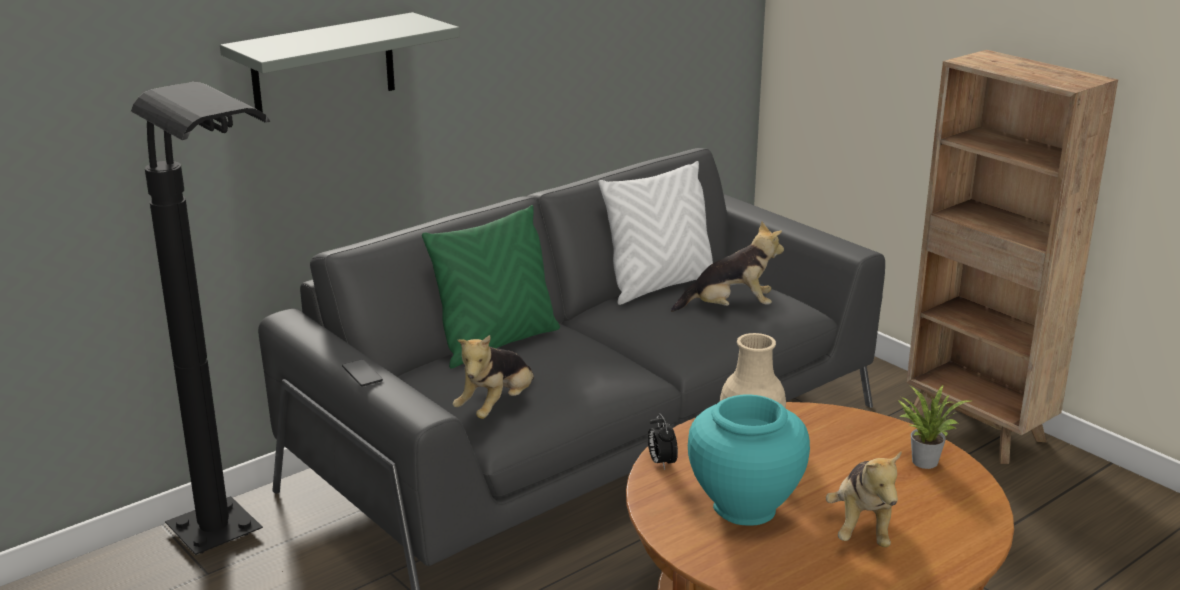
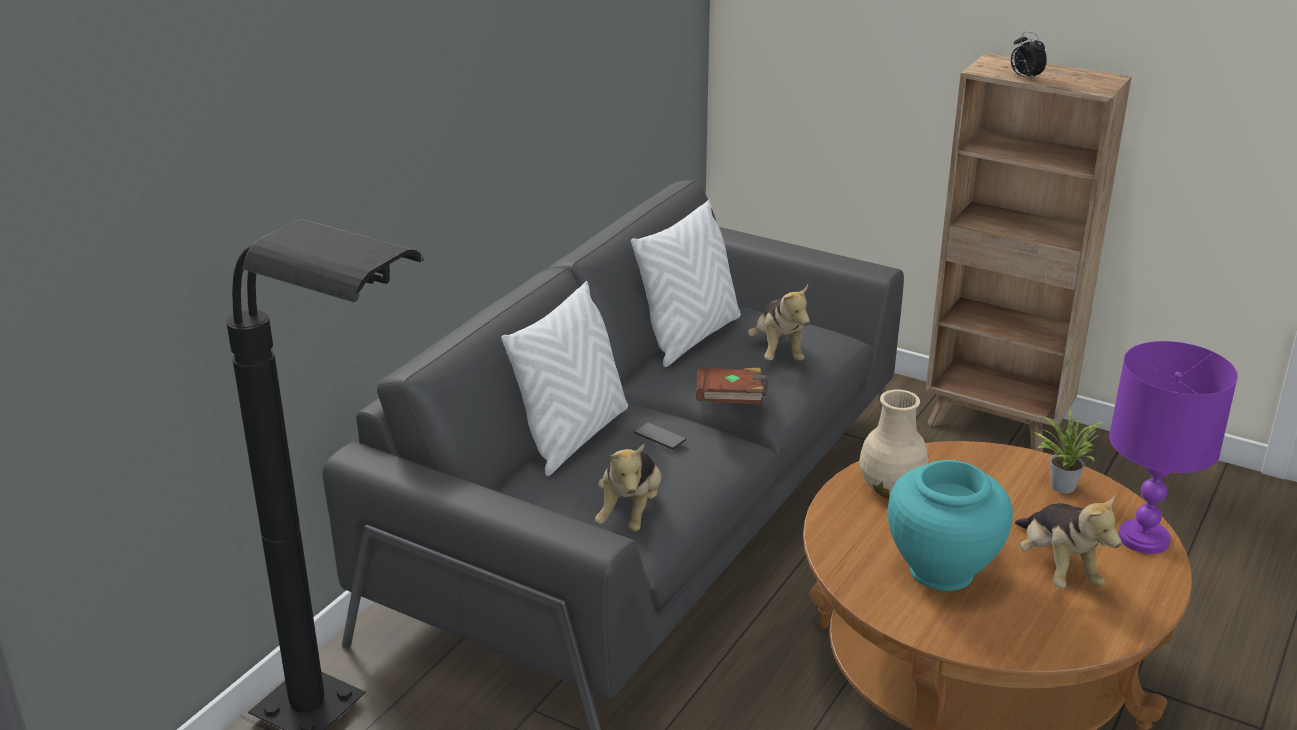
camera: 20 degrees left, 5 degrees up
grey shelf [220,12,460,113] -> none
phone [342,359,383,387] -> phone moved to [634,422,686,449]
green pillow [422,205,560,369] -> white pillow [501,281,628,476]
alarm clock [648,413,678,470] -> alarm clock moved to [1011,32,1047,81]
plush toy [671,221,784,312] -> plush toy turned 105 degrees clockwise [748,285,810,361]
none -> brown book [696,368,768,405]
none -> purple table lamp [1109,341,1238,554]

